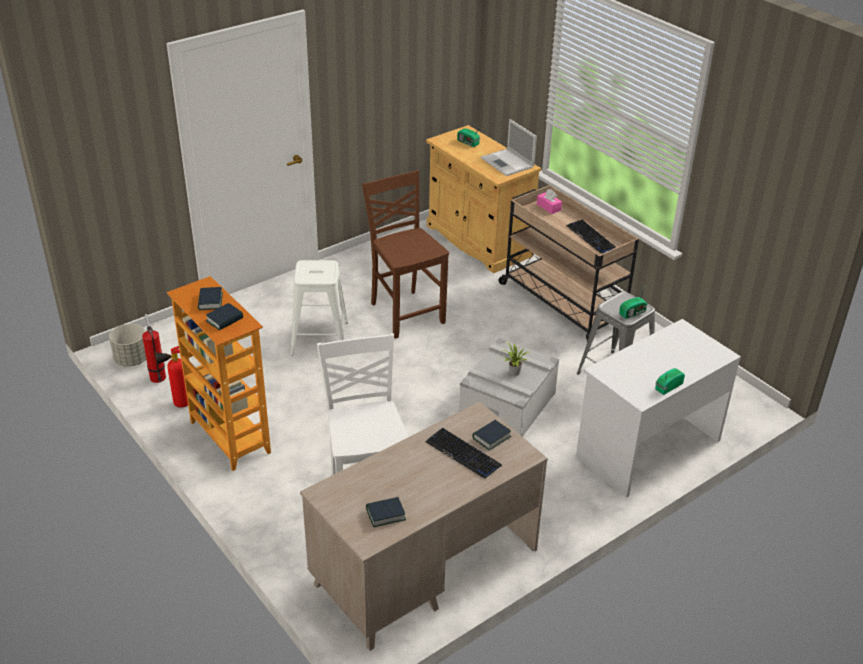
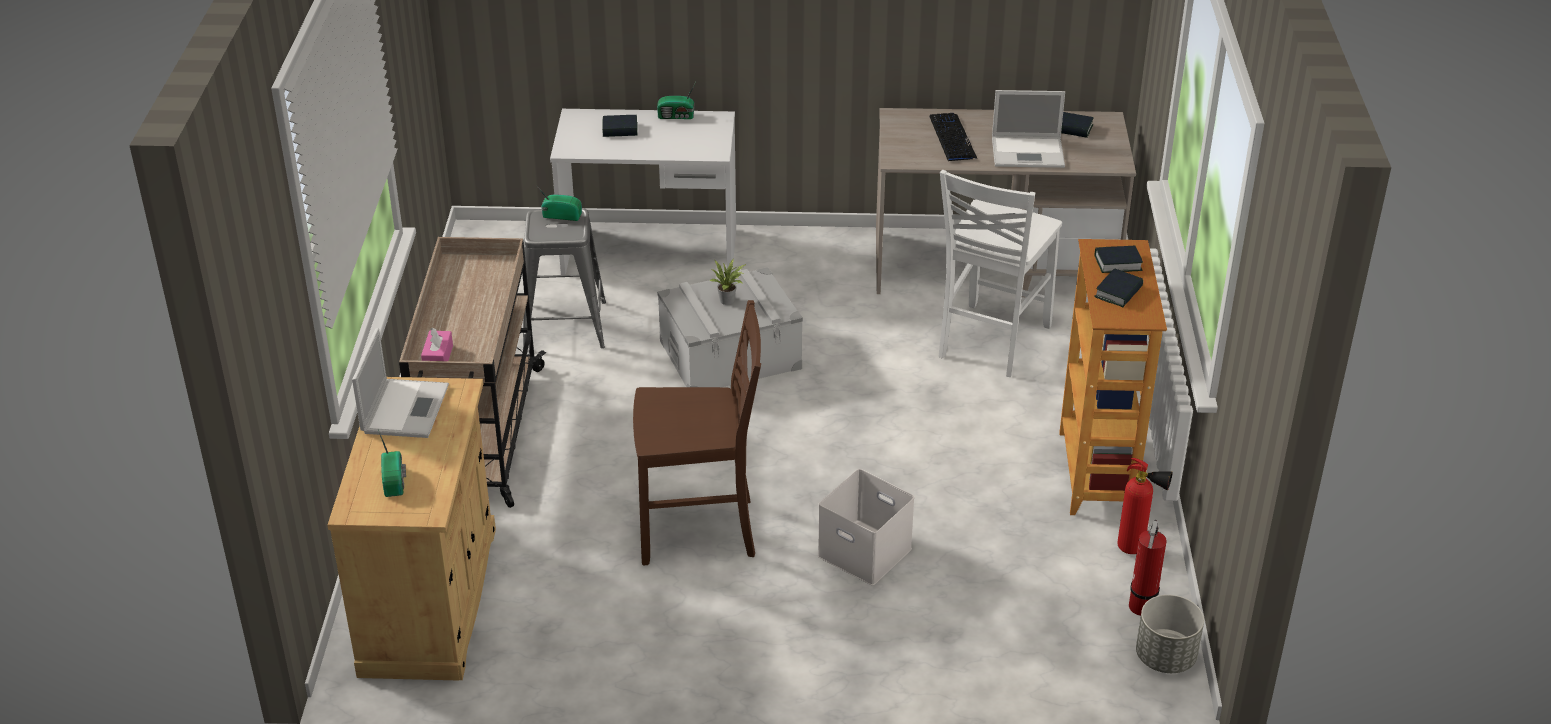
camera: 140 degrees left, 0 degrees up
white stool [291,260,348,355] -> white storage box [818,469,915,585]
brown chair [362,170,449,339] -> brown chair turned 105 degrees counterclockwise [633,300,761,565]
book [473,420,512,450] -> book moved to [602,115,637,137]
keyboard [567,220,616,254] -> none
none -> laptop [992,90,1065,168]

